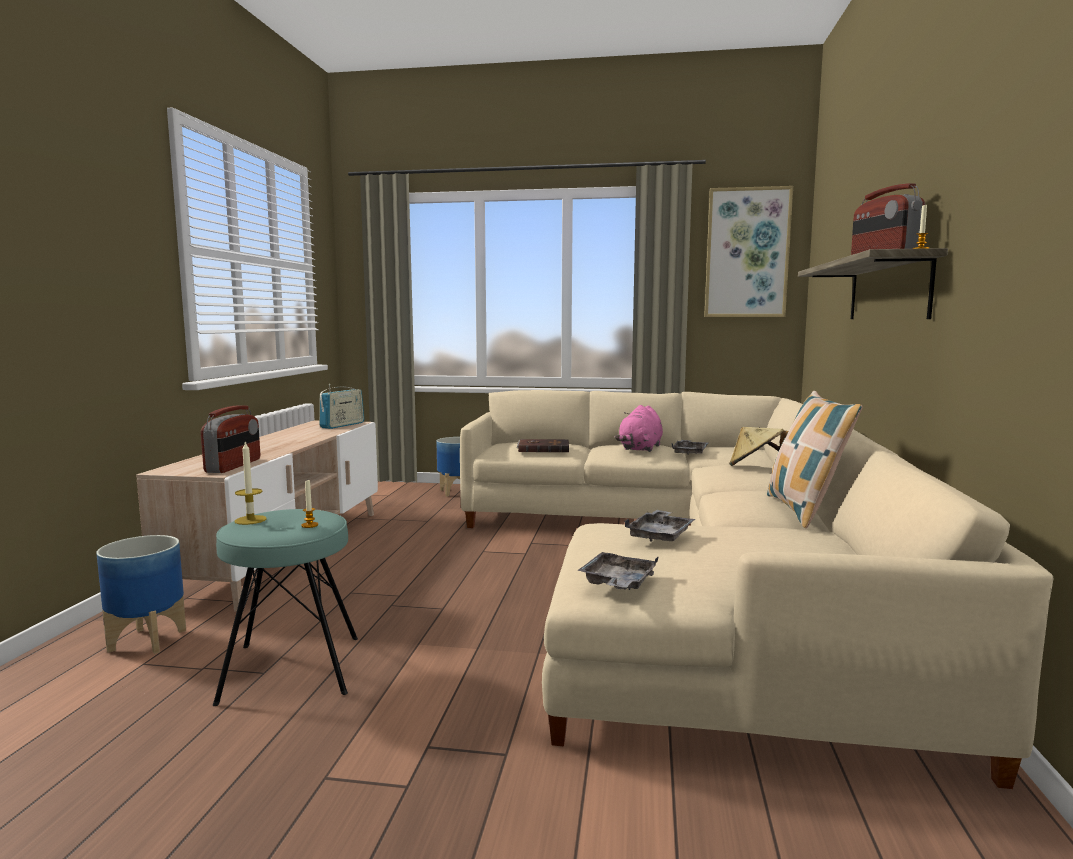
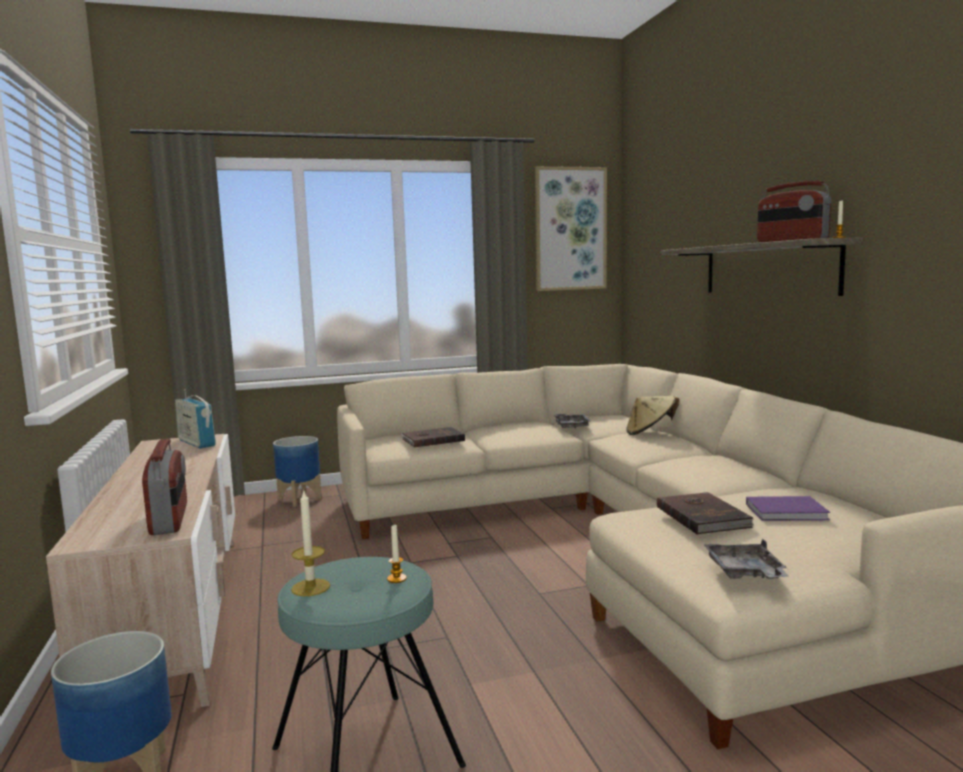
camera: 25 degrees left, 0 degrees up
radio [319,384,364,429] -> radio turned 135 degrees clockwise [175,389,216,449]
pink plush toy [615,405,663,452] -> none
grey tray [624,510,695,542] -> brown book [657,492,754,535]
pillow [767,391,863,528] -> none
none -> purple book [746,496,830,521]

